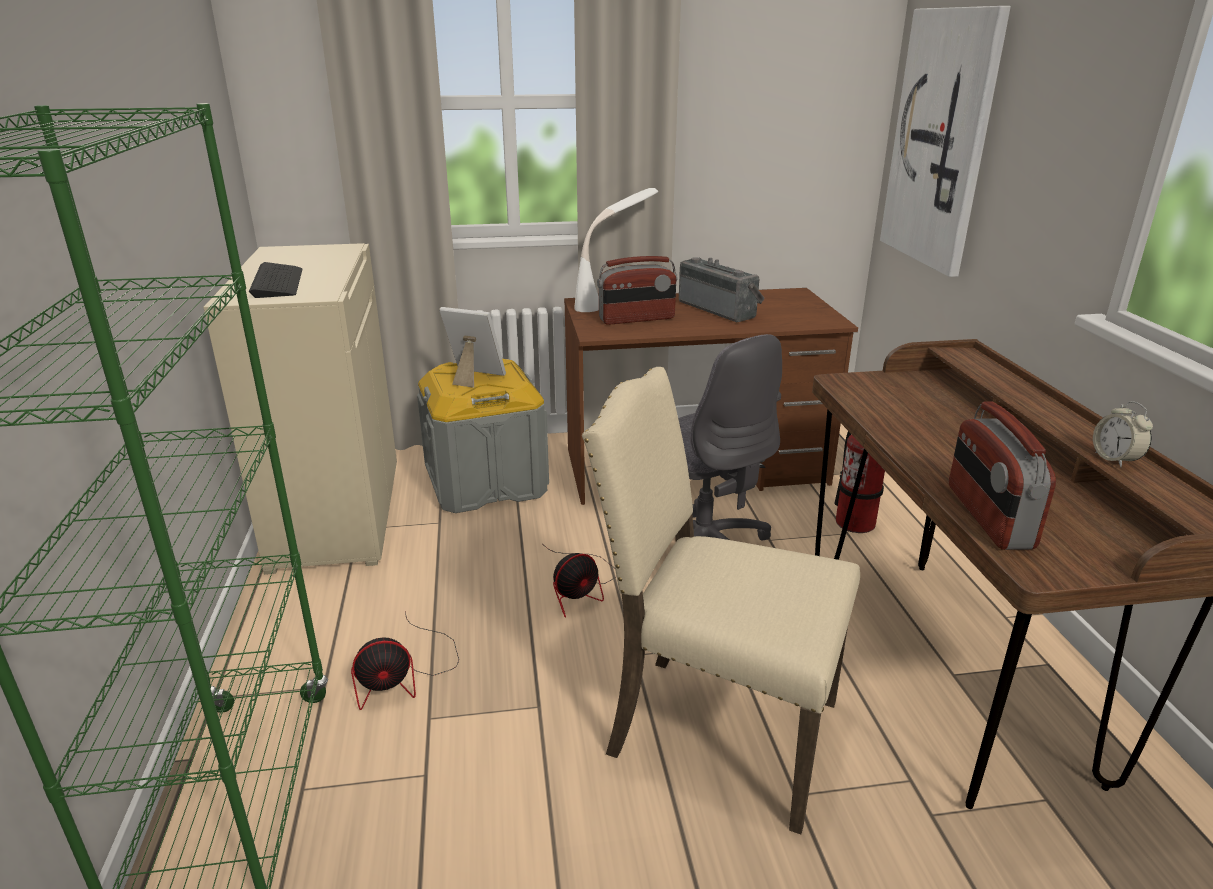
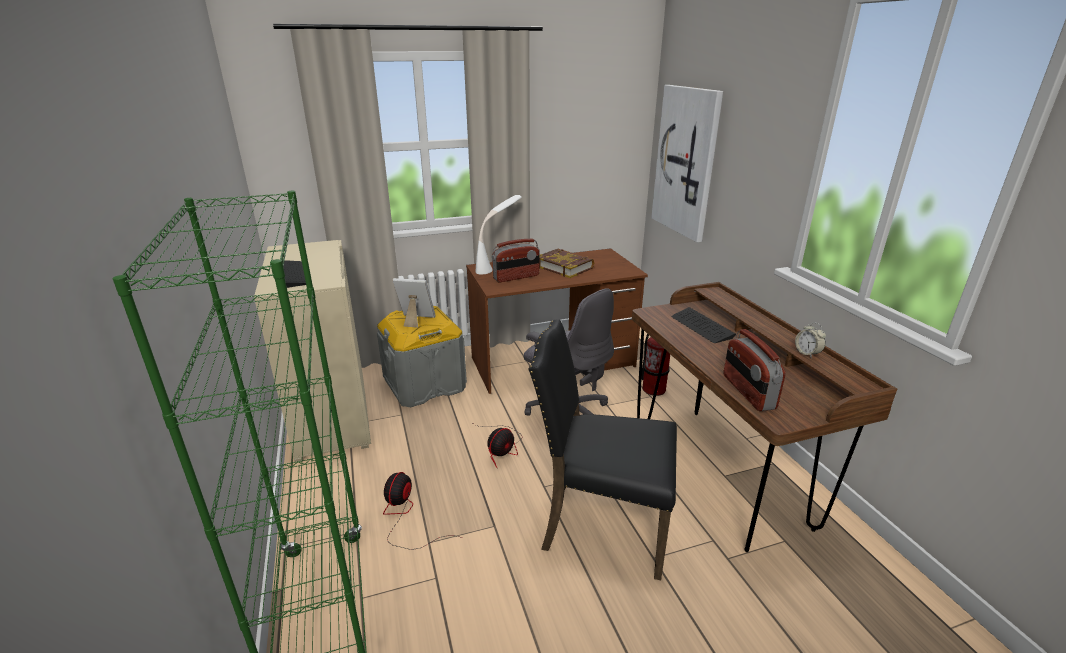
camera: 10 degrees left, 0 degrees up
fan [351,612,459,710] -> fan turned 135 degrees clockwise [383,472,463,550]
beige chair [582,367,860,834] -> black chair [528,319,677,580]
radio [679,257,765,322] -> book [539,249,594,278]
none -> keyboard [672,307,736,343]

